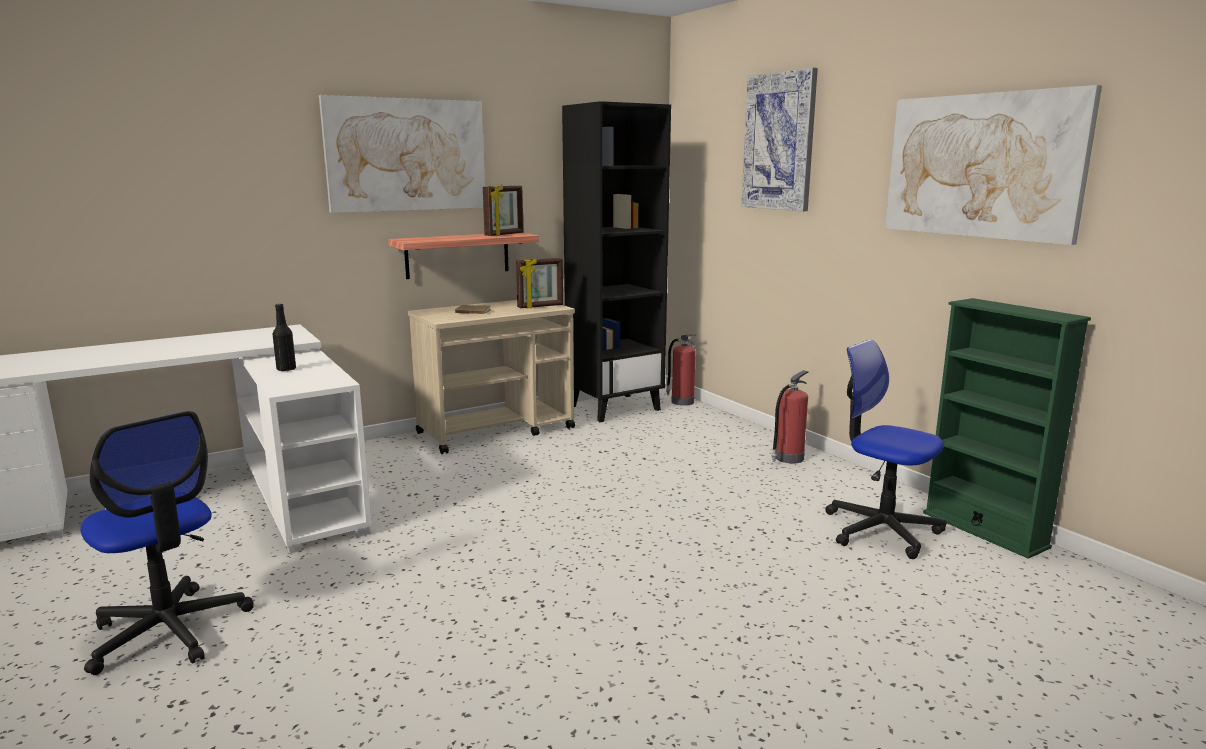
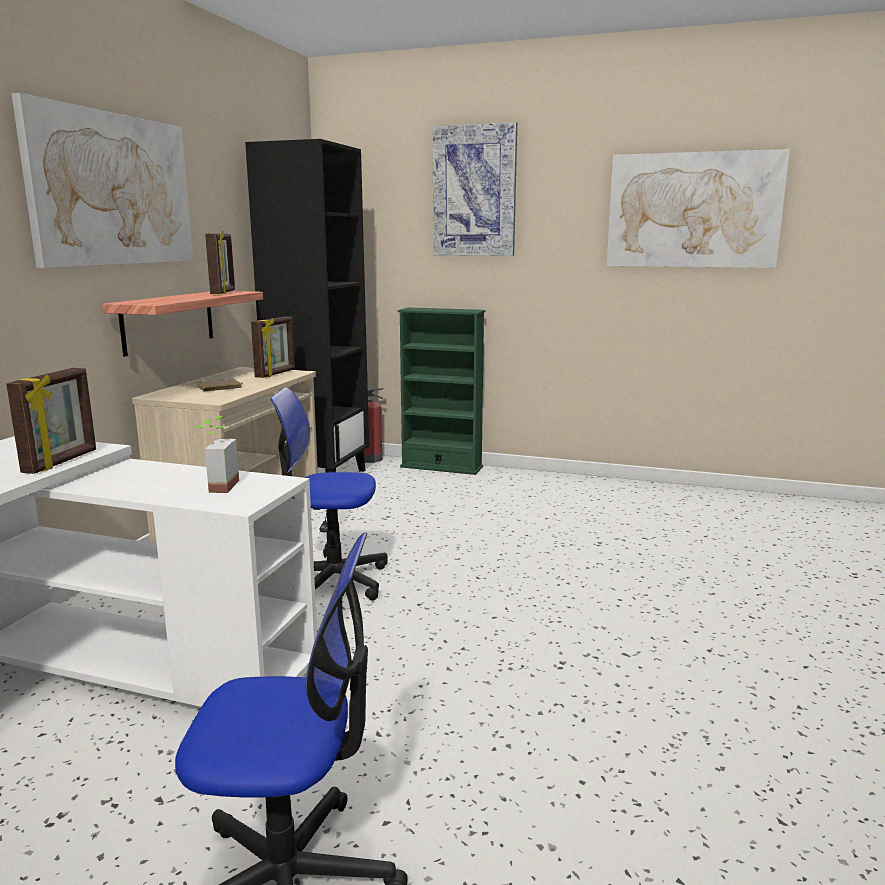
camera: 40 degrees left, 0 degrees up
black bottle [272,304,296,371] -> none
fire extinguisher [771,370,808,464] -> none
office chair [825,339,946,559] -> office chair moved to [271,387,388,601]
green bookcase [923,298,1091,559] -> green bookcase moved to [398,307,486,475]
none -> picture frame [6,368,96,474]
none -> potted plant [196,416,239,493]

